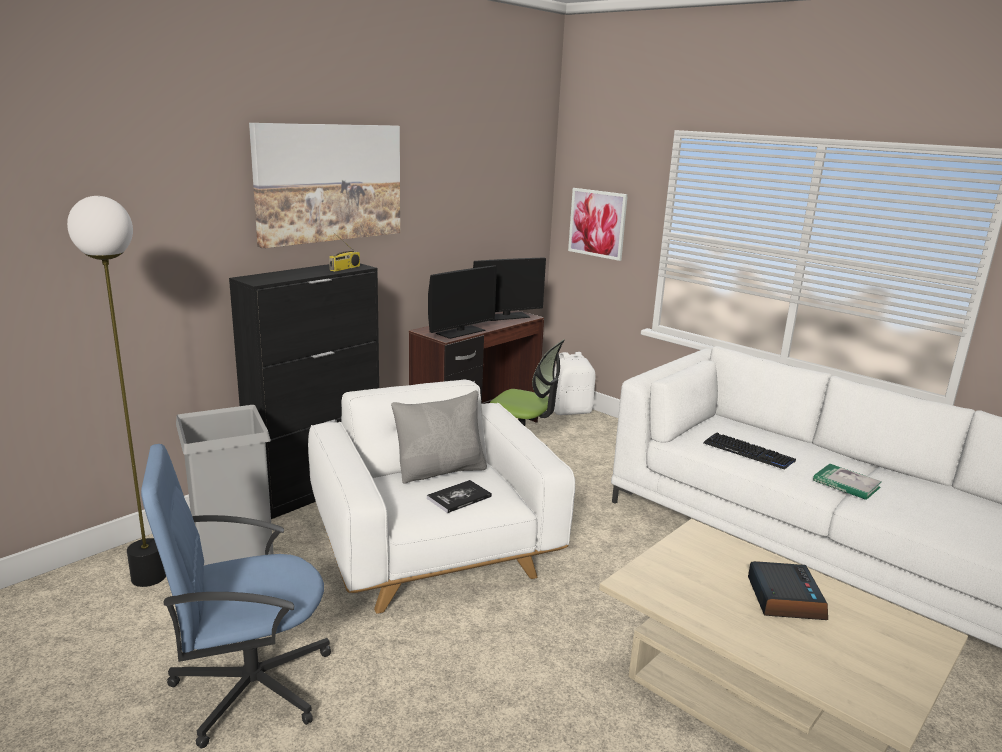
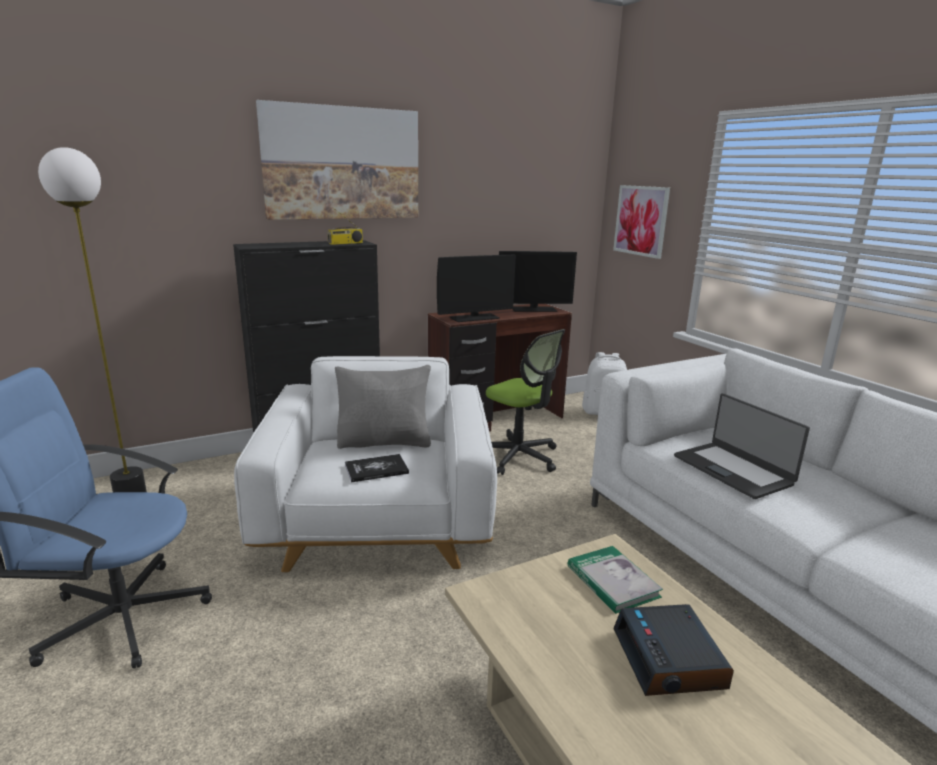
camera: 20 degrees right, 0 degrees up
grey trash can [176,405,274,566] -> none
keyboard [703,433,796,470] -> laptop [674,393,810,499]
alarm clock [748,561,828,620] -> alarm clock turned 150 degrees clockwise [613,604,734,696]
book [813,464,882,500] -> book moved to [568,546,663,614]

